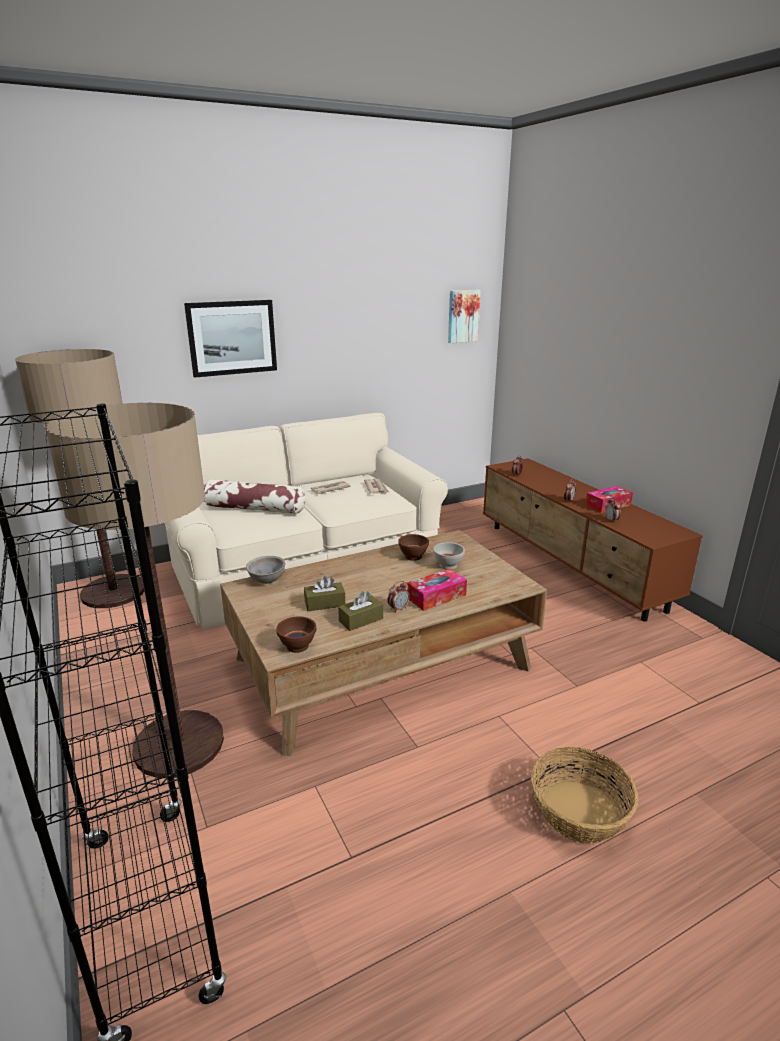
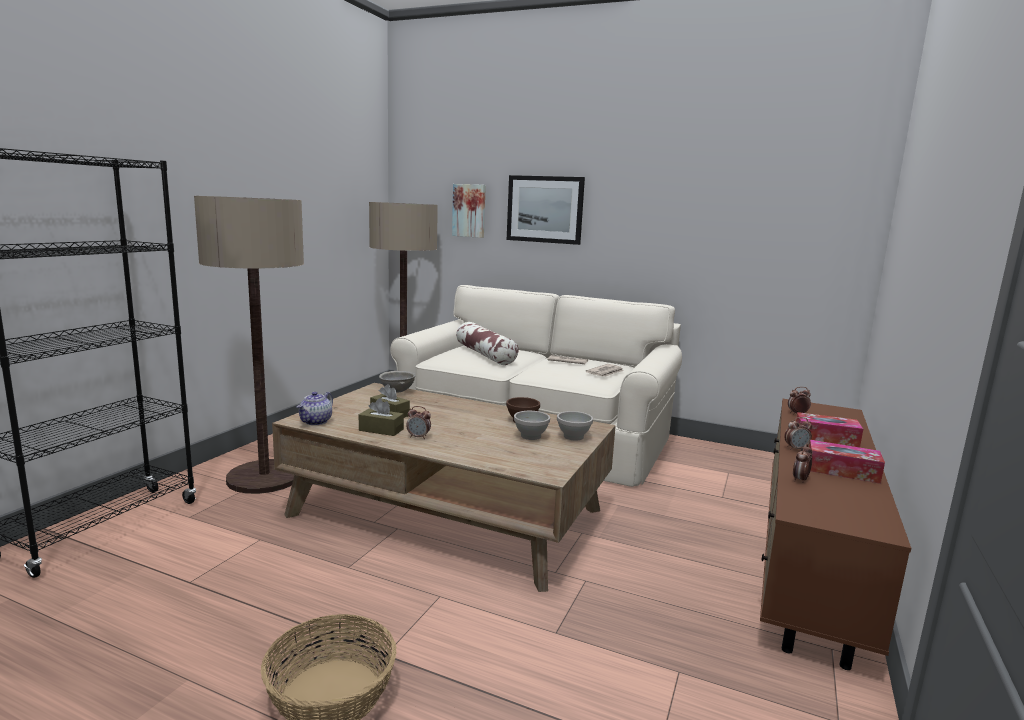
camera: 50 degrees right, 10 degrees down
brown bowl [276,616,316,653] -> teapot [297,392,333,425]
tissue box [407,569,467,611] -> tissue box moved to [796,412,863,447]
picture [448,290,481,343] -> picture moved to [452,184,486,238]
none -> white bowl [557,411,593,440]

